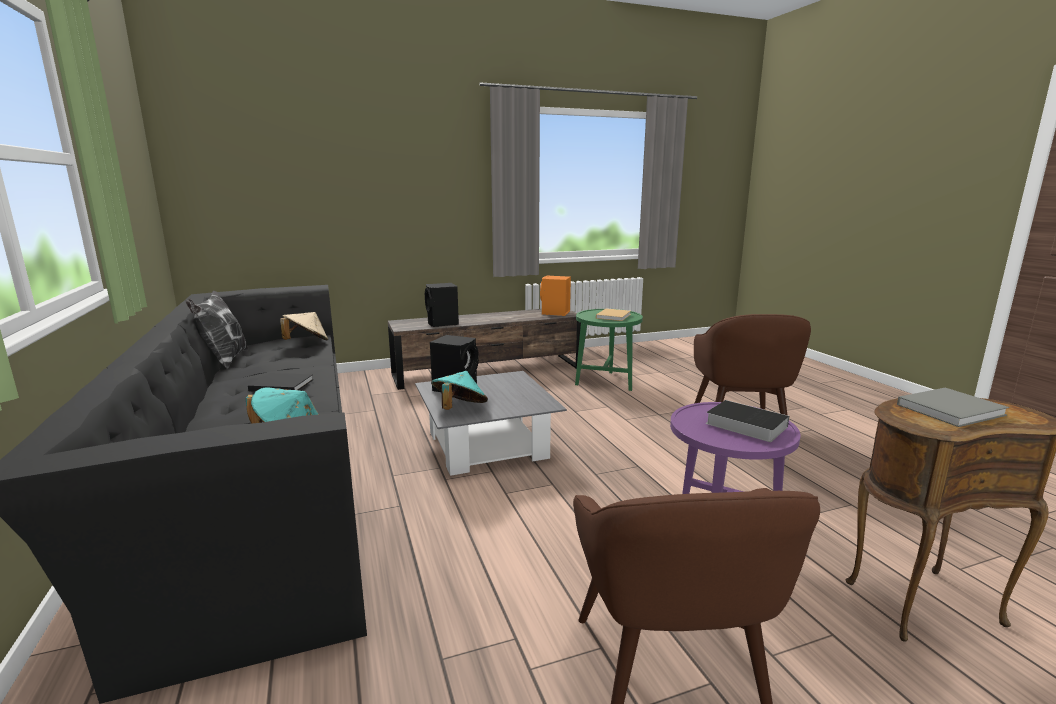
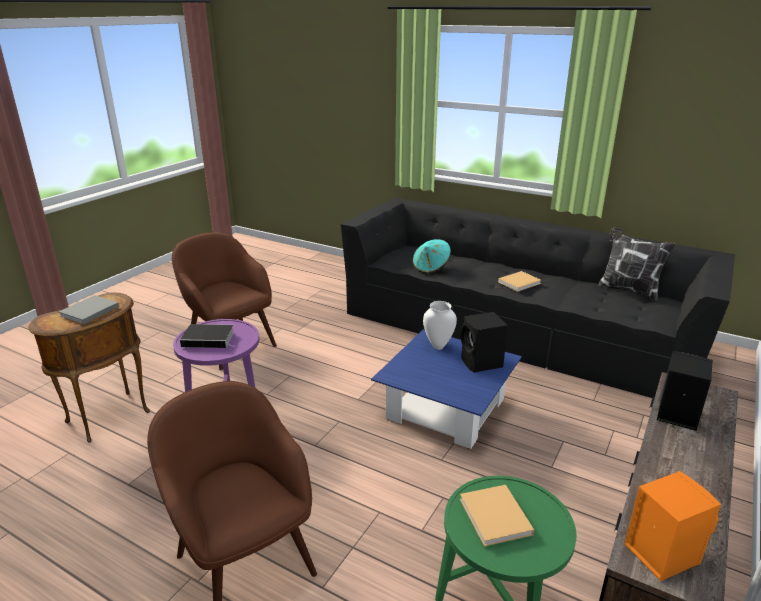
camera: 140 degrees right, 10 degrees up
black book [248,373,313,392] -> beige book [498,271,541,292]
beige hat [280,312,328,340] -> none
grey coffee table [415,371,567,476] -> blue coffee table [371,330,522,449]
turquoise hat [431,371,488,410] -> white vase [423,301,457,350]

